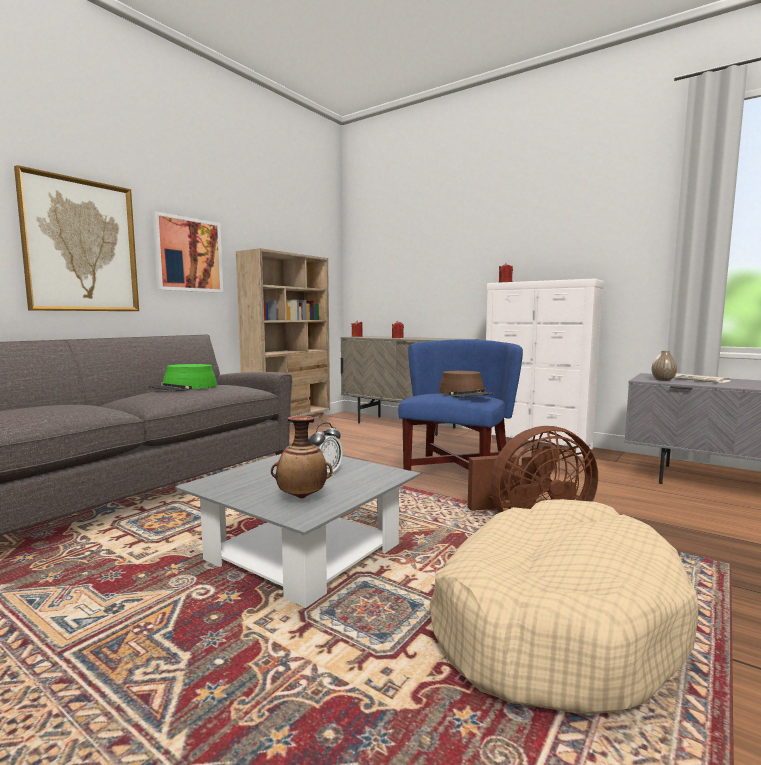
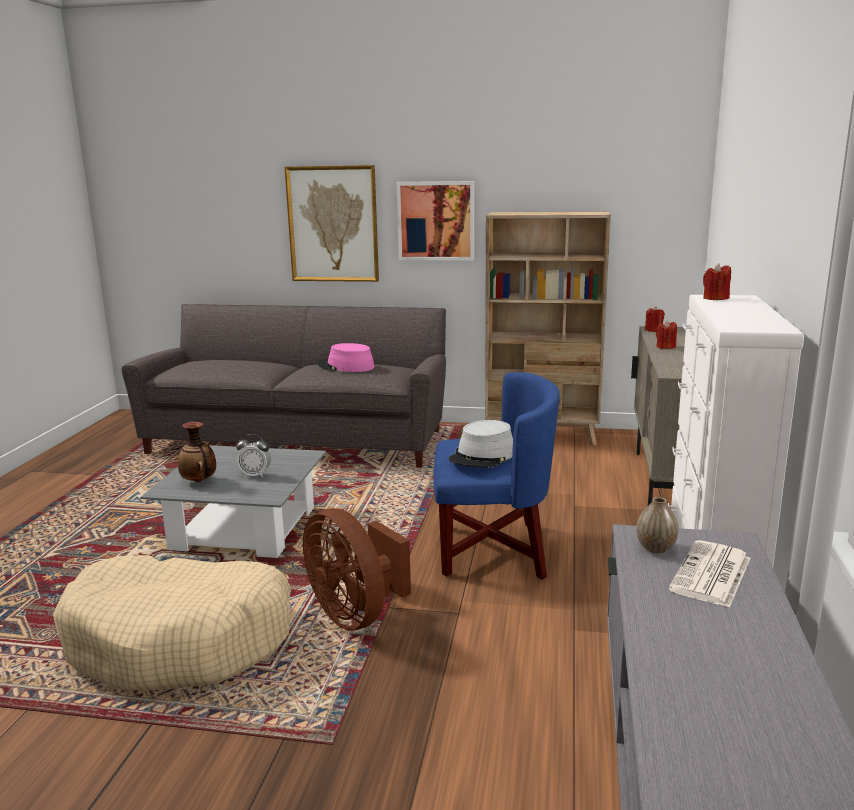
camera: 65 degrees right, 10 degrees up
green hat [149,364,217,391] -> pink hat [318,343,375,372]
brown hat [439,371,493,397] -> grey hat [449,420,513,468]

